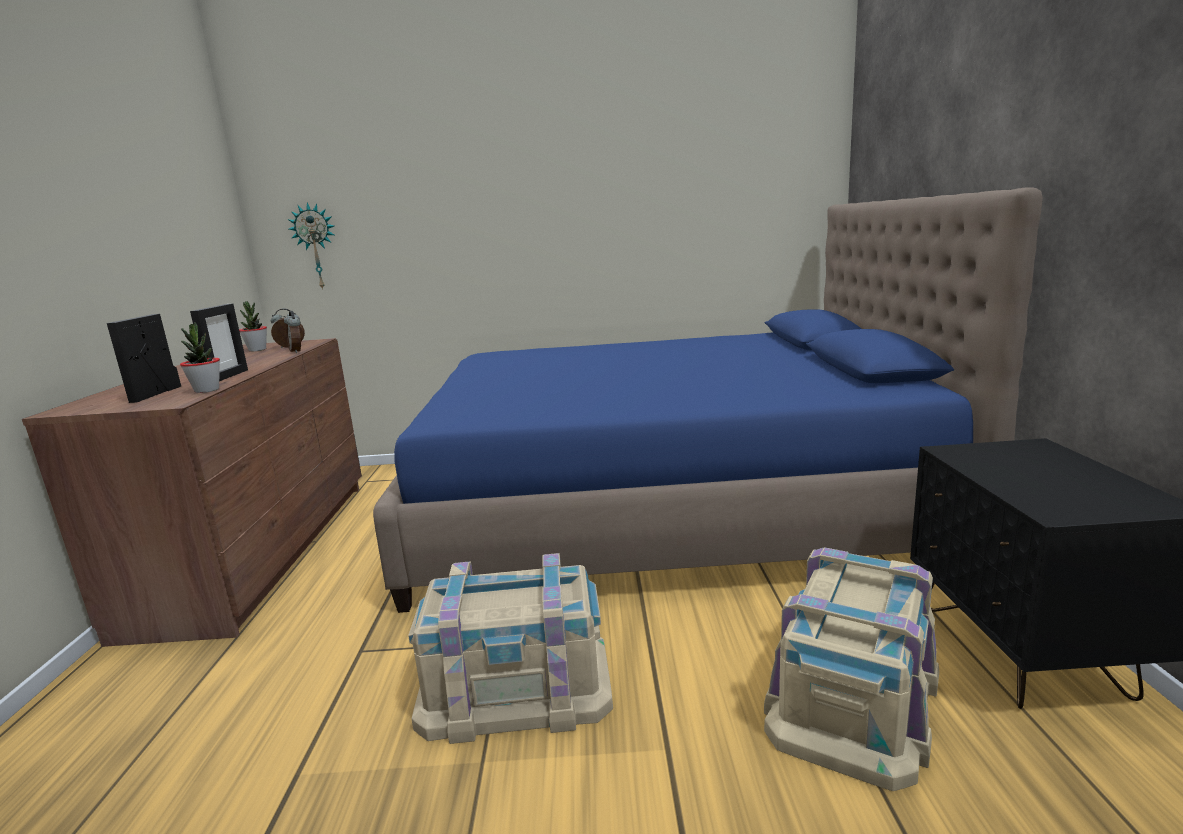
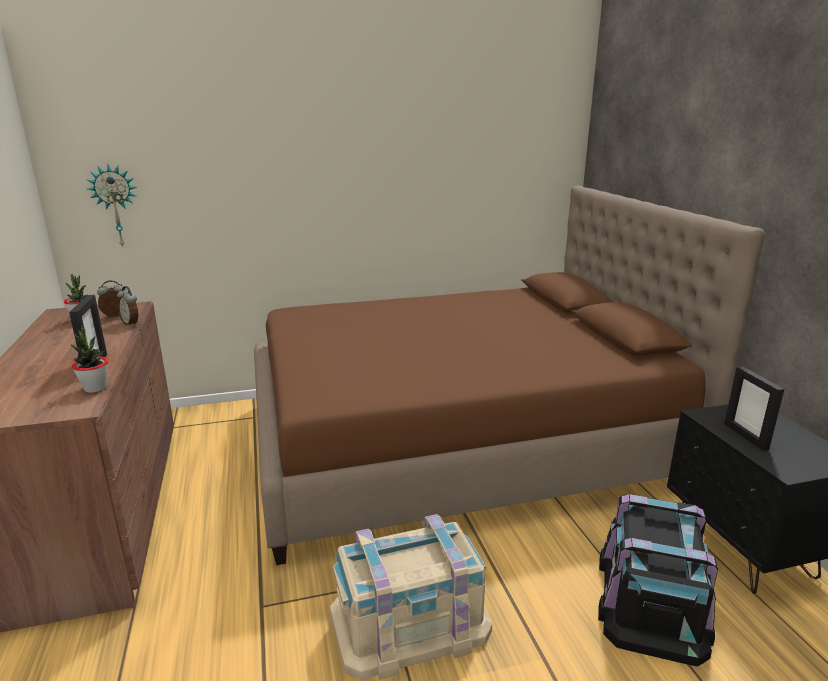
camera: 15 degrees left, 5 degrees up
picture frame [107,314,181,403] -> picture frame moved to [724,366,785,451]
blue bed [373,187,1043,613] -> brown bed [254,185,765,565]
beige storage box [764,547,939,791] -> black storage box [598,494,718,666]

